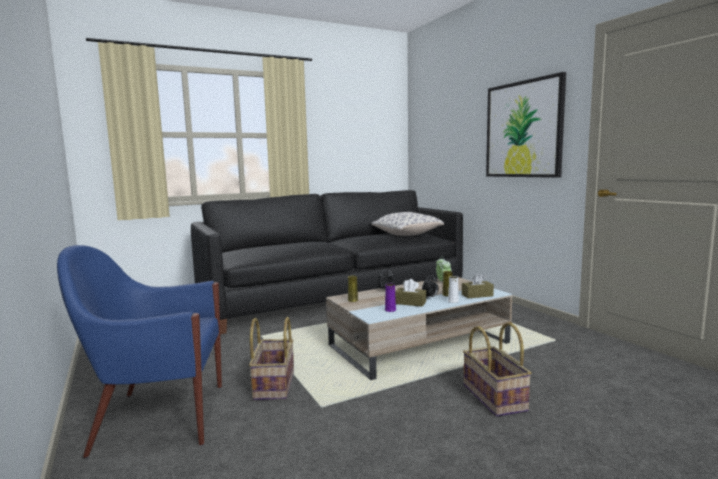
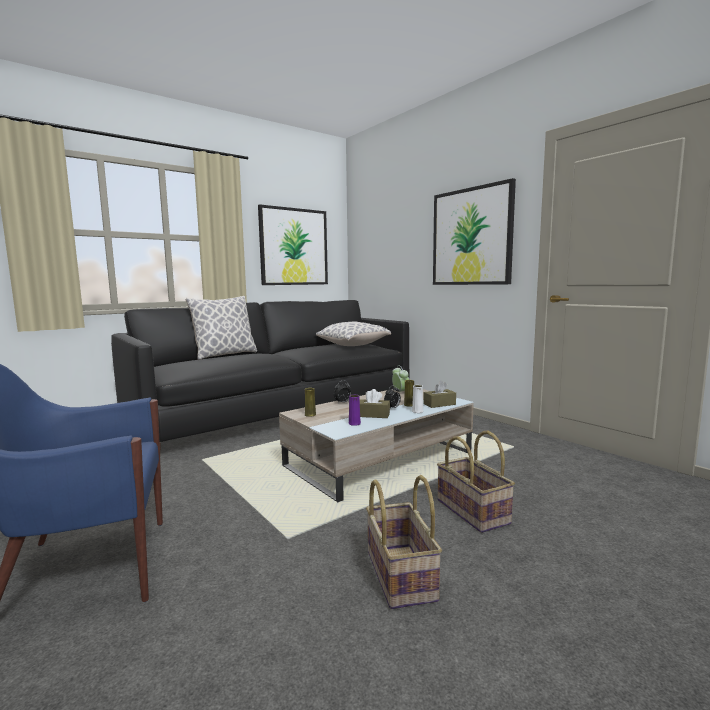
camera: 10 degrees left, 0 degrees up
basket [249,317,294,400] -> basket moved to [366,475,442,609]
none -> pillow [185,296,257,360]
none -> picture [258,204,328,285]

